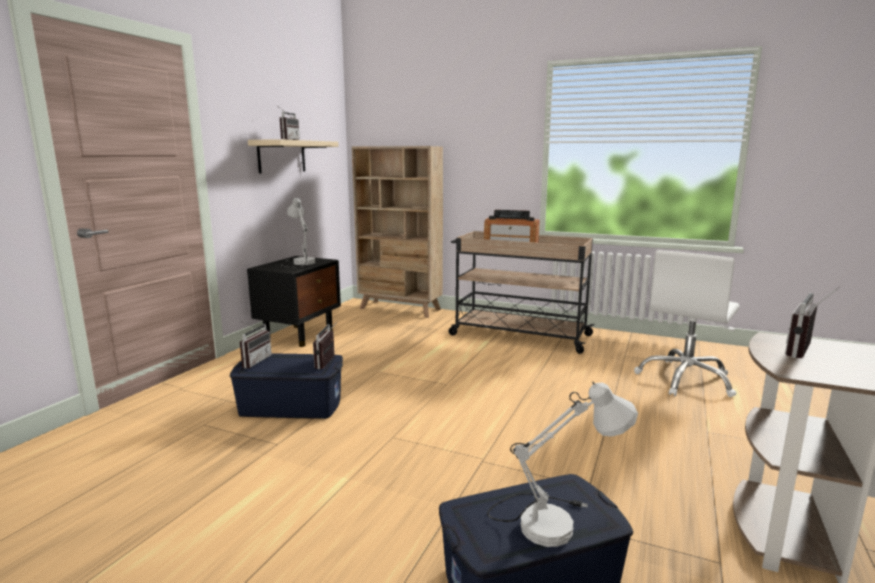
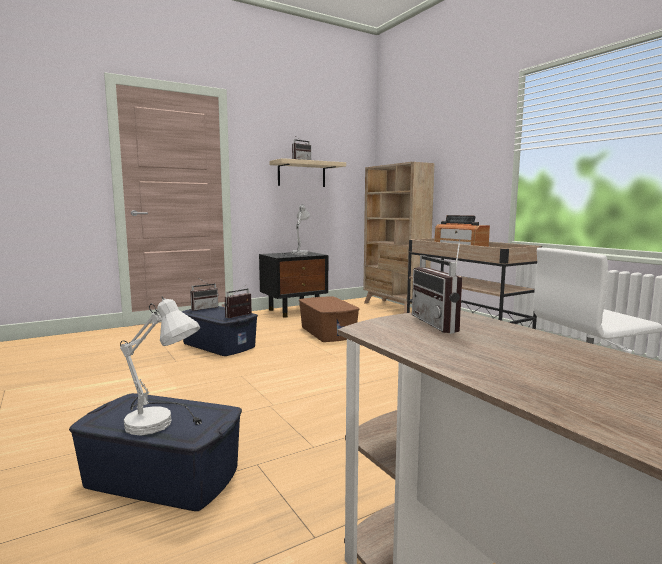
camera: 35 degrees right, 5 degrees down
radio [785,286,840,358] -> radio turned 90 degrees counterclockwise [412,239,462,334]
none -> brown storage box [299,296,359,342]

